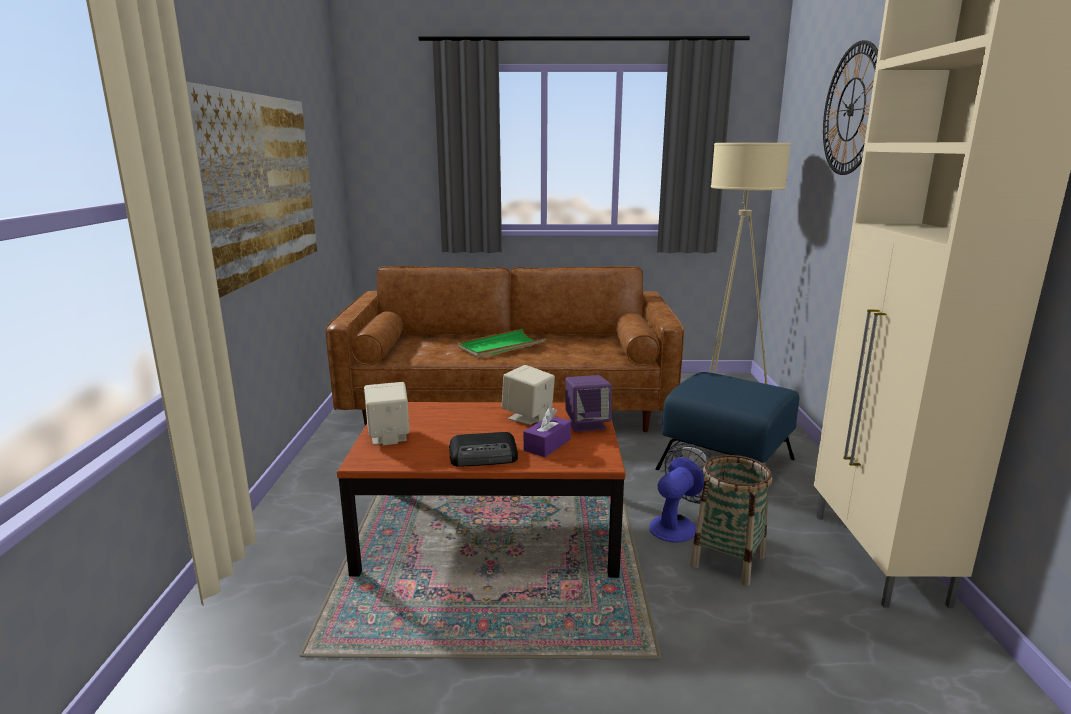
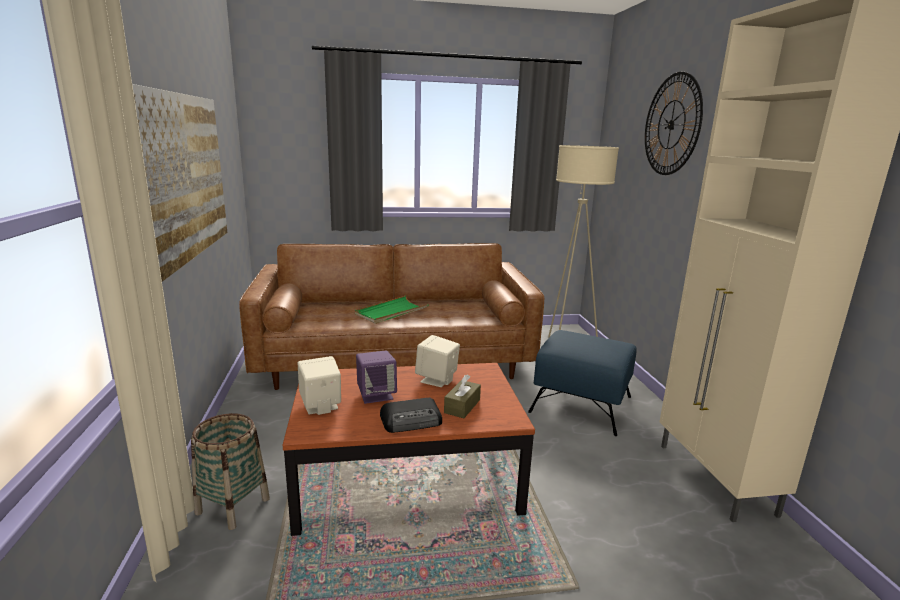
camera: 10 degrees left, 0 degrees up
purple tissue box [523,407,571,457] -> brown tissue box [444,374,481,418]
purple speaker [565,375,612,432] -> purple speaker moved to [356,350,397,404]
fan [649,443,711,543] -> none
basket [690,455,772,586] -> basket moved to [191,413,270,530]

